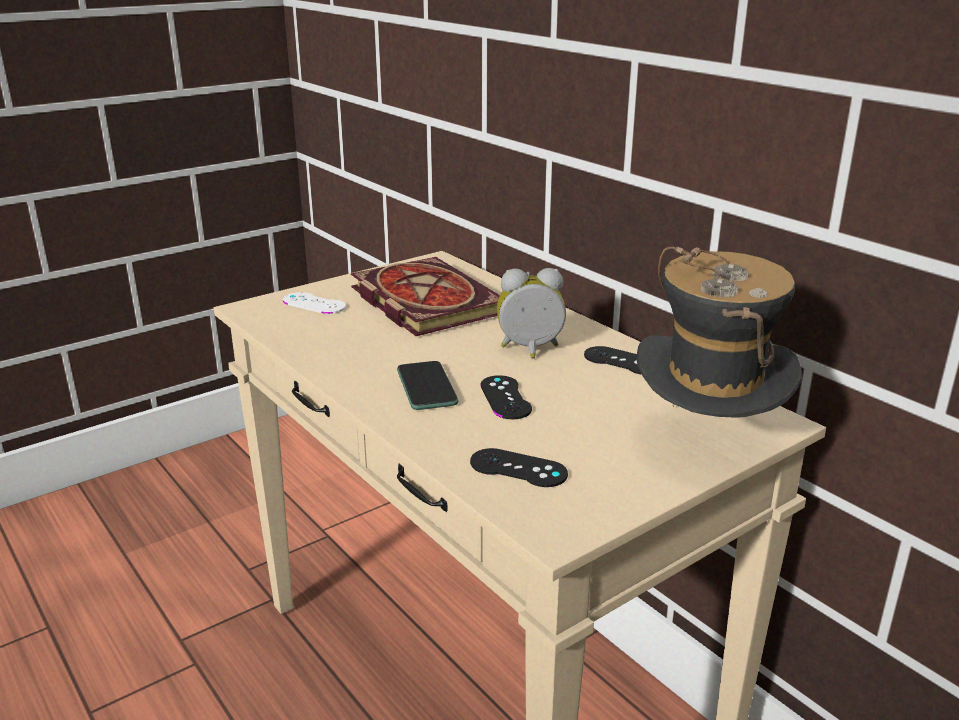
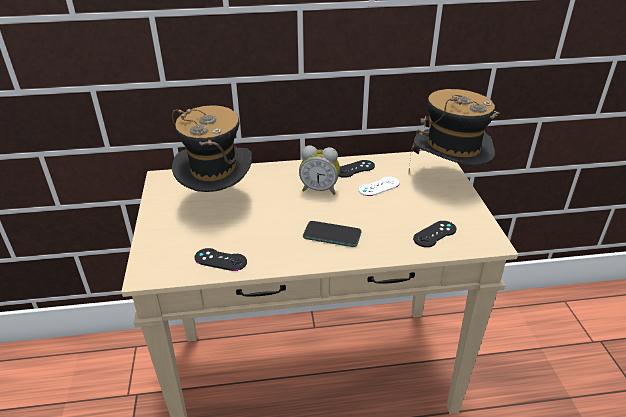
camera: 60 degrees left, 10 degrees up
white game controller [283,292,346,314] -> white game controller moved to [359,176,400,196]
book [350,257,500,336] -> hat [172,105,252,192]
black game controller [480,375,532,419] -> black game controller moved to [194,248,247,271]
alarm clock [497,268,566,358] -> alarm clock turned 105 degrees counterclockwise [299,145,340,195]

